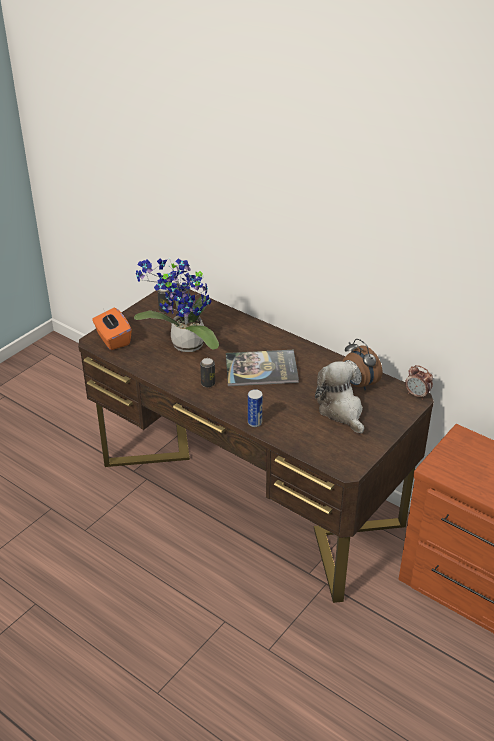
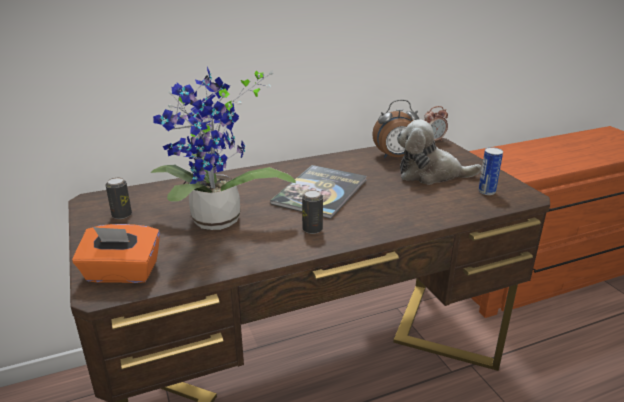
camera: 60 degrees left, 10 degrees down
can [248,389,263,427] -> can moved to [478,147,503,195]

